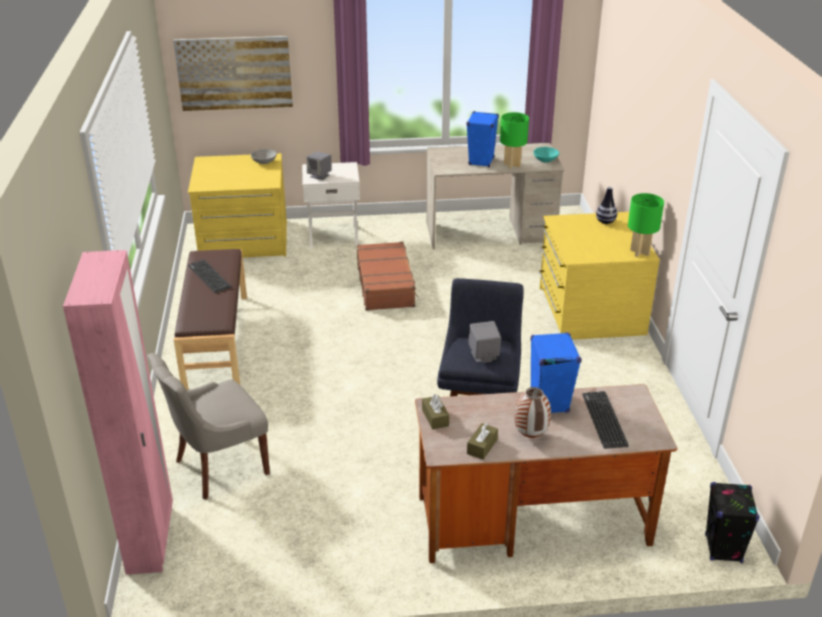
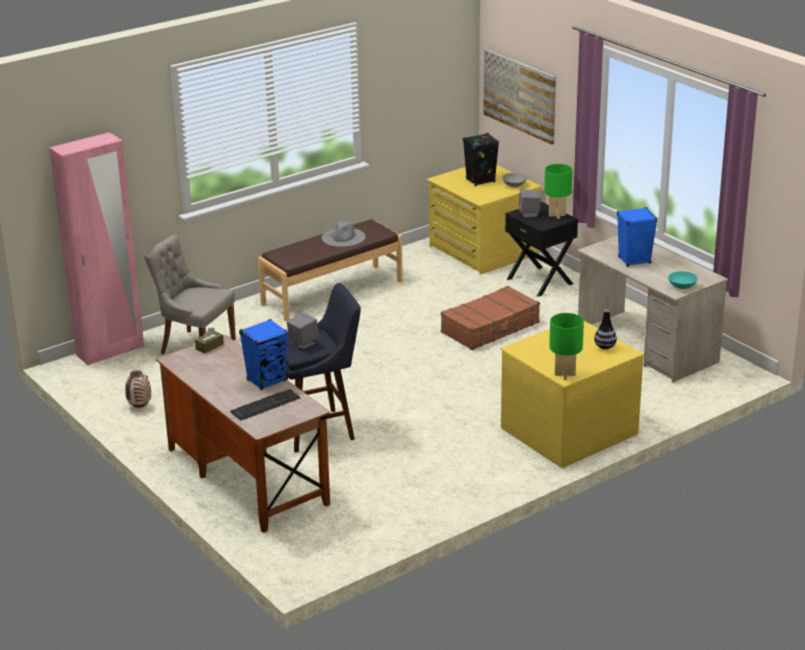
camera: 60 degrees right, 5 degrees down
keyboard [188,260,232,293] -> grey hat [322,221,365,247]
white nightstand [302,162,360,249] -> black nightstand [505,202,578,297]
brown tissue box [467,423,498,460] -> none
green table lamp [500,112,529,169] -> green table lamp moved to [544,164,572,219]
vase [514,387,551,438] -> vase moved to [125,370,151,408]
black speaker [705,482,759,563] -> black speaker moved to [463,133,499,186]

